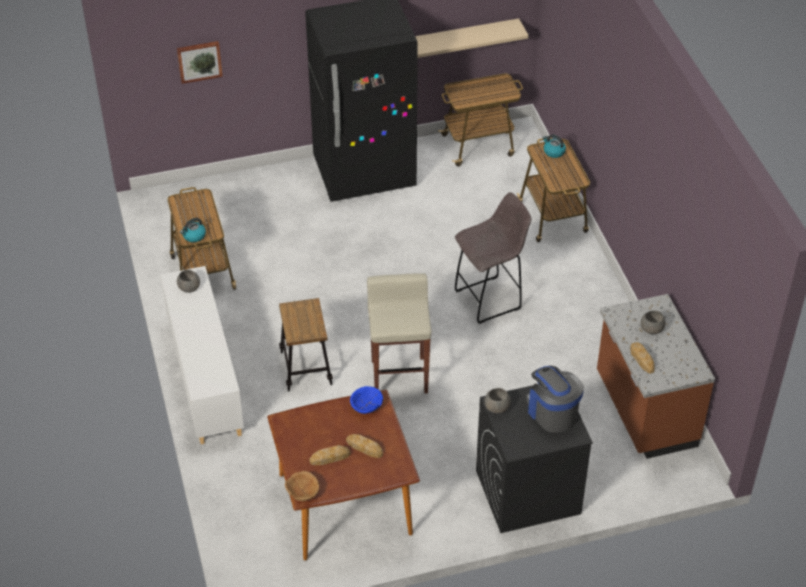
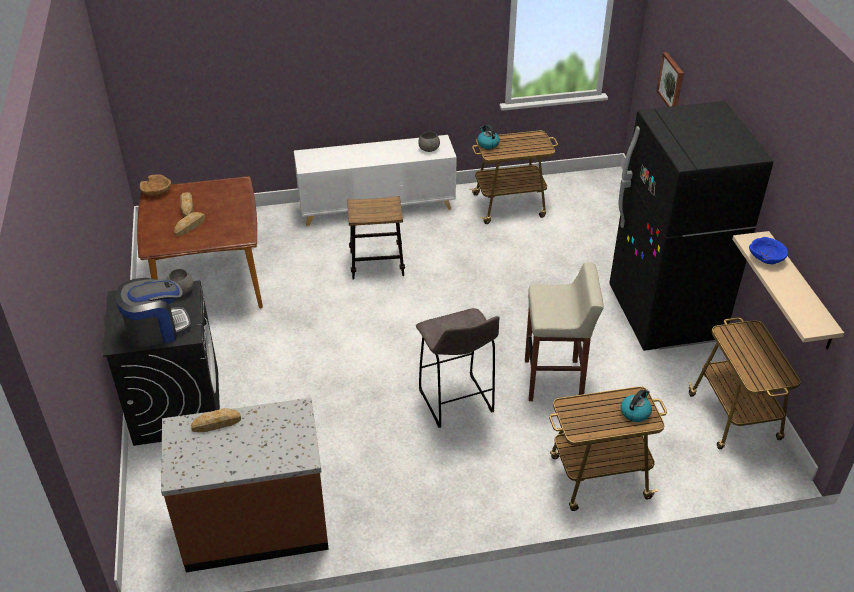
camera: 95 degrees right, 5 degrees down
blue bowl [350,386,383,414] -> blue bowl moved to [749,237,788,264]
beige stool [367,273,431,394] -> beige stool moved to [525,262,604,401]
grey bowl [641,311,666,334] -> none

